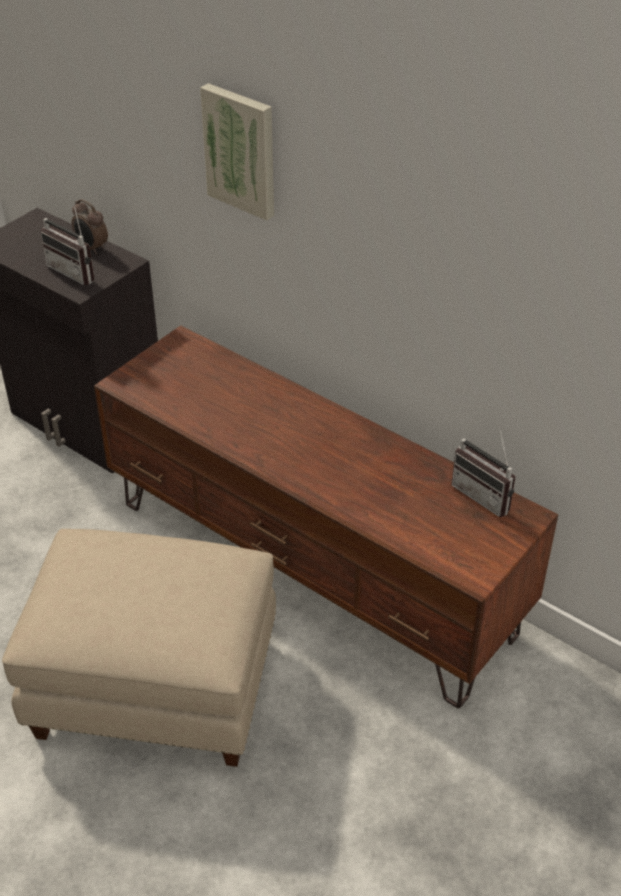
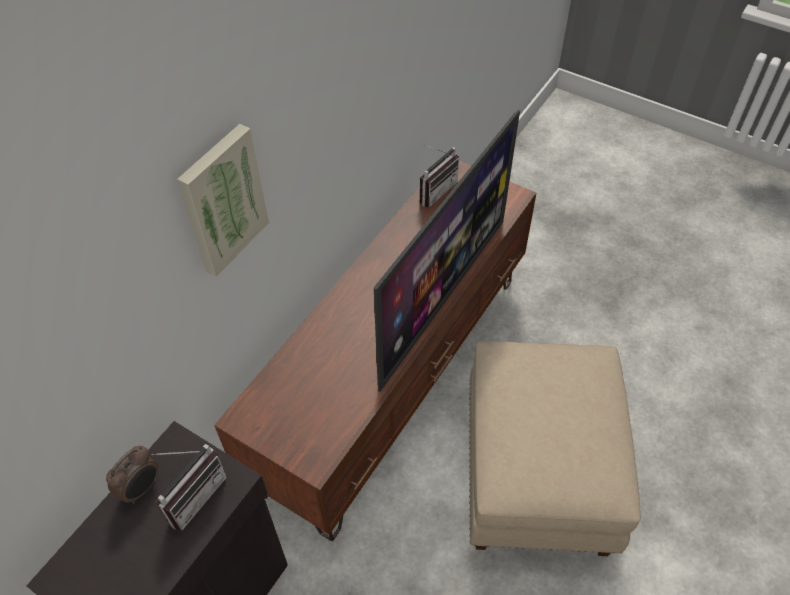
camera: 95 degrees left, 10 degrees up
none -> television [374,110,520,392]

